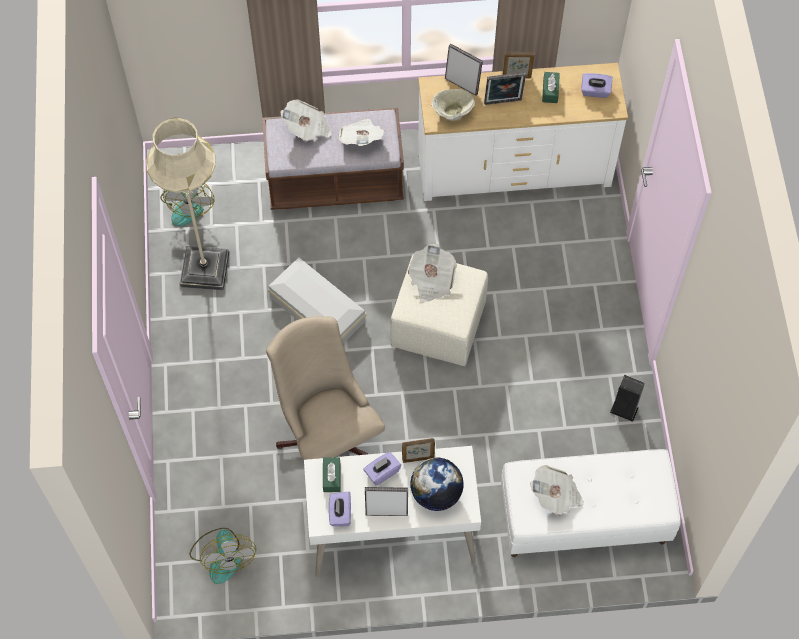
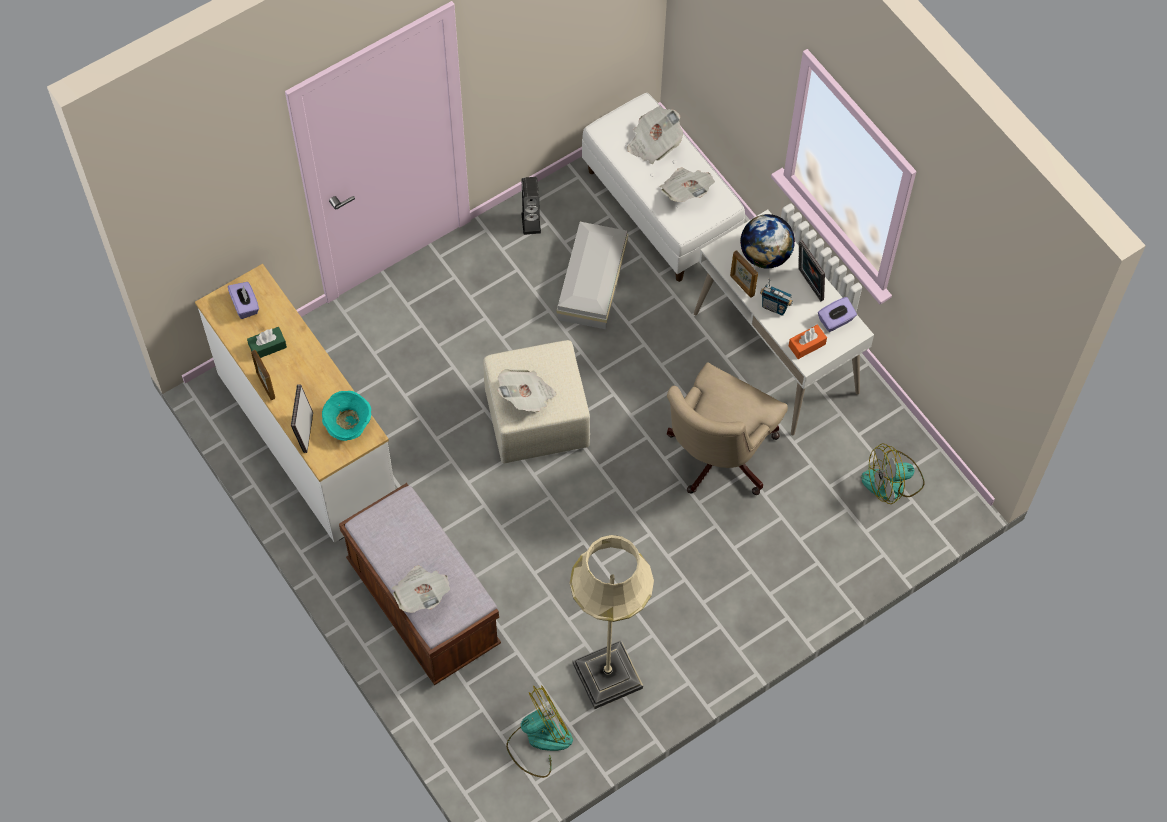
camera: 120 degrees left, 0 degrees up
fan [189,528,257,584] -> fan turned 150 degrees counterclockwise [861,443,925,504]
white storage box [268,257,366,344] -> white storage box moved to [557,222,628,329]
green tissue box [323,457,340,492] -> orange tissue box [789,325,827,359]
newspaper [338,119,385,146] -> newspaper moved to [627,106,683,164]
purple tissue box [364,452,401,486] -> radio [760,278,793,316]
beige bowl [431,89,475,121] -> turquoise bowl [322,391,371,441]
picture frame [484,72,526,105] -> none

